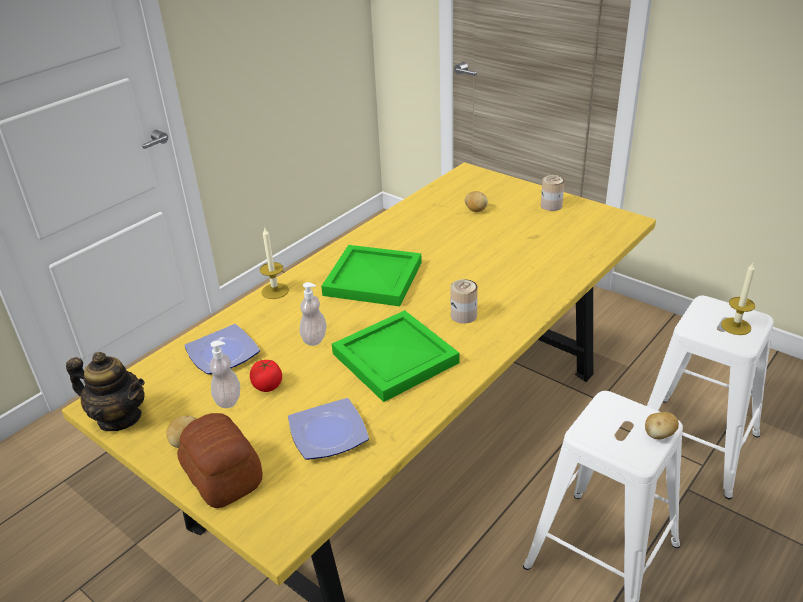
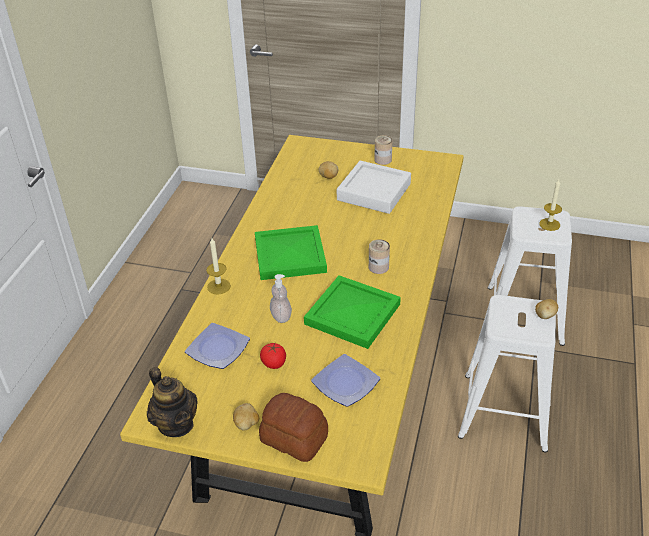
camera: 25 degrees left, 5 degrees up
teapot [66,352,145,431] -> teapot turned 60 degrees clockwise [147,367,198,437]
soap dispenser [210,341,240,408] -> none
none -> white tray [337,161,411,214]

